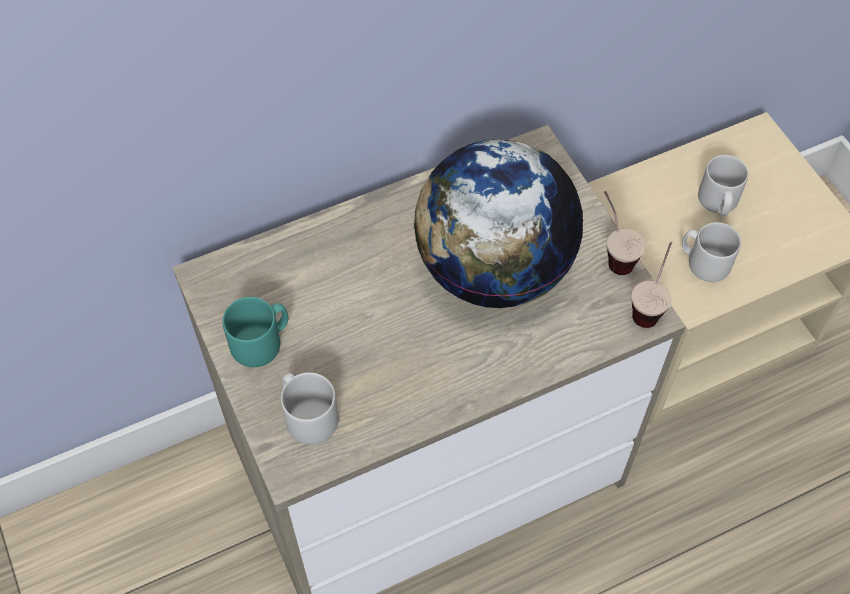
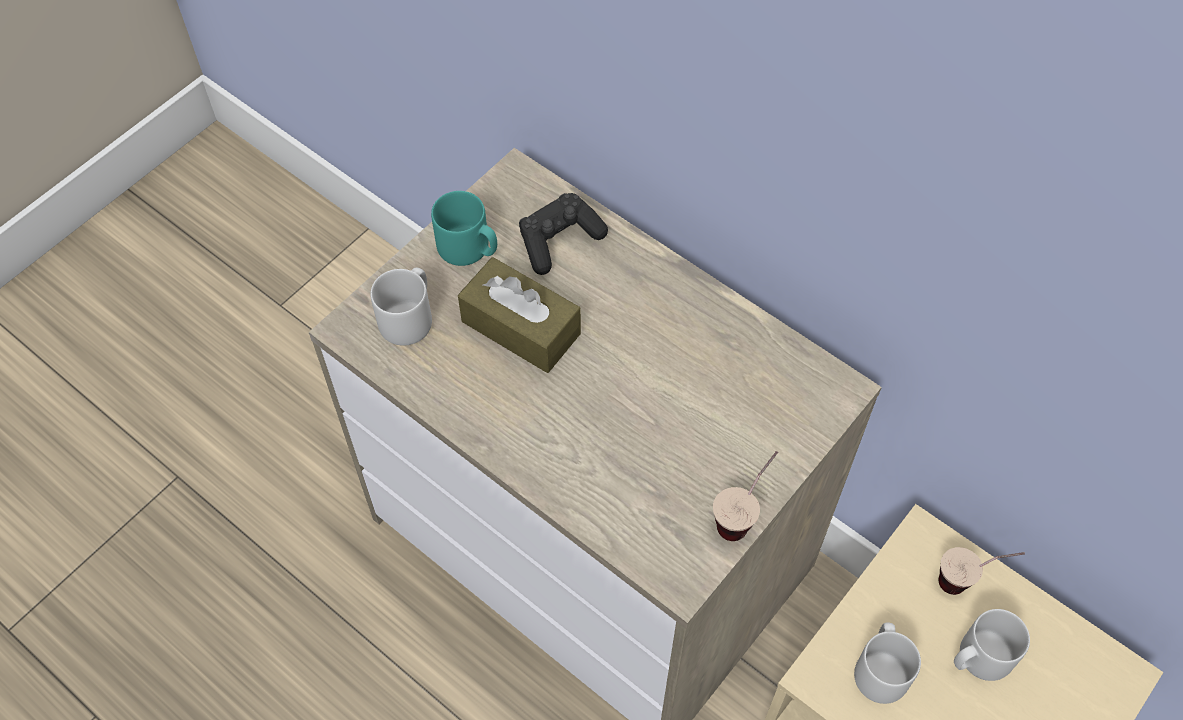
camera: 65 degrees right, 0 degrees up
globe [413,139,583,308] -> none
cup [632,242,672,328] -> cup moved to [939,547,1025,595]
none -> brown tissue box [458,257,581,373]
none -> black game controller [519,193,608,275]

